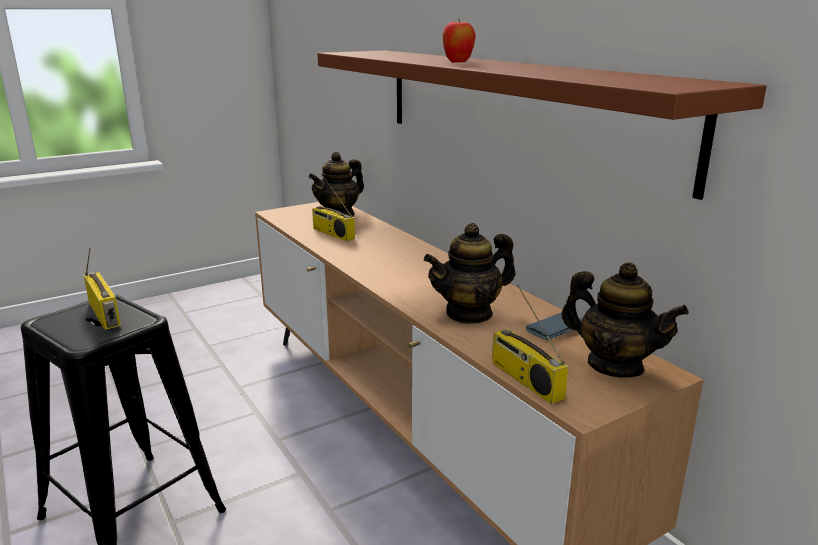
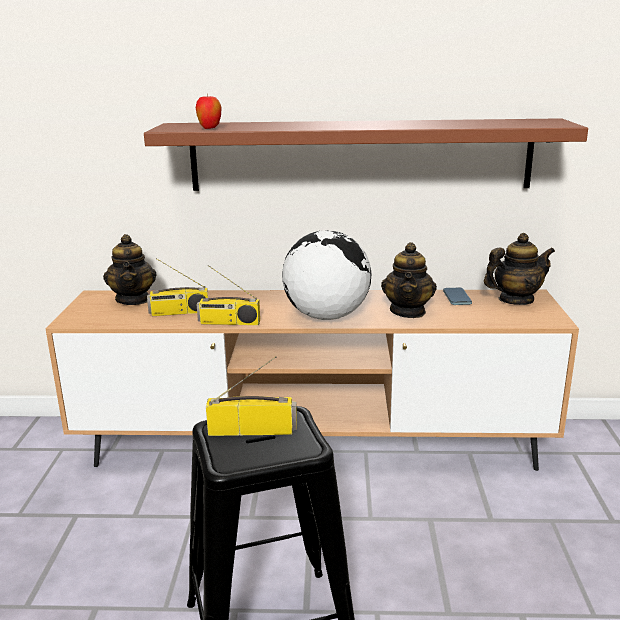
camera: 55 degrees left, 0 degrees up
apple [443,21,476,63] -> apple moved to [196,94,221,129]
radio [492,284,569,404] -> radio moved to [197,265,260,325]
none -> globe [282,230,371,320]

